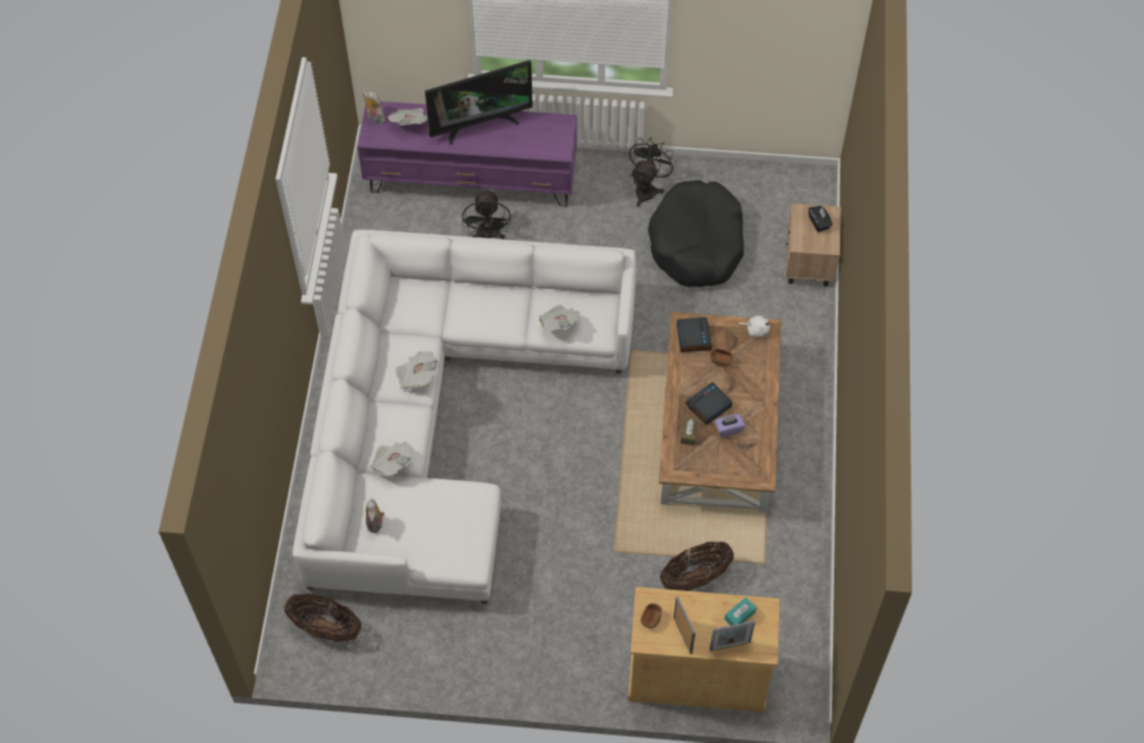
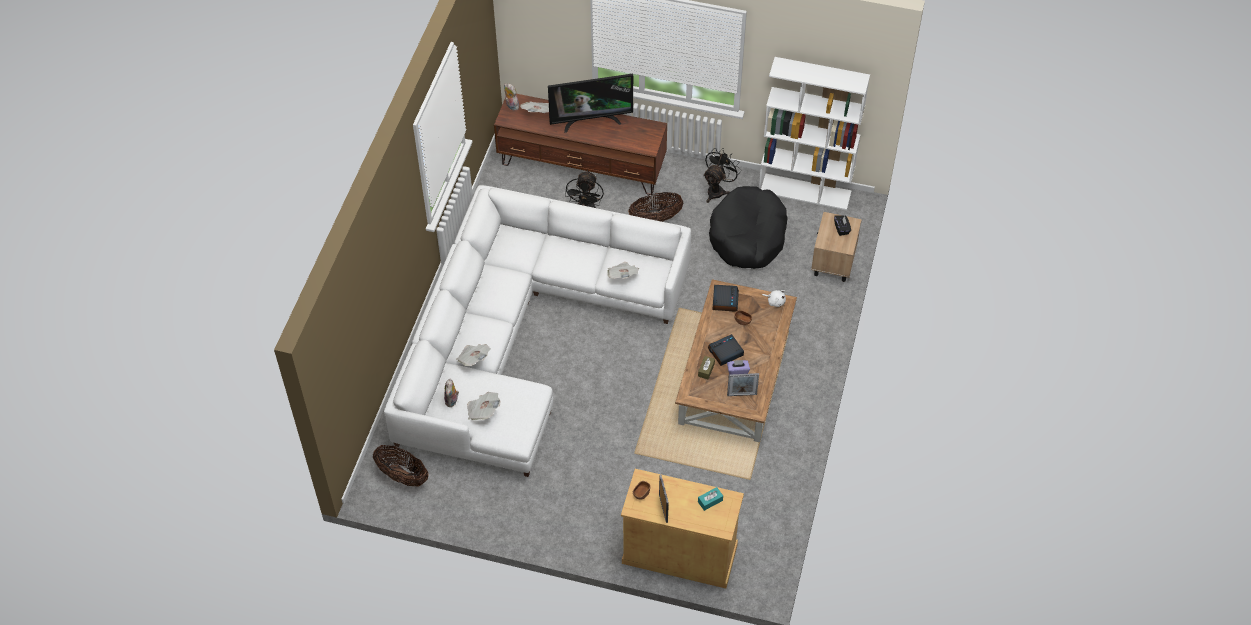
camera: 10 degrees right, 5 degrees down
purple tv stand [357,101,577,207] -> brown tv stand [494,94,667,195]
newspaper [395,351,439,389] -> newspaper moved to [467,392,501,420]
basket [660,541,734,591] -> basket moved to [628,192,683,222]
picture frame [710,620,755,652] -> picture frame moved to [727,373,759,396]
none -> white bookcase [759,57,870,210]

